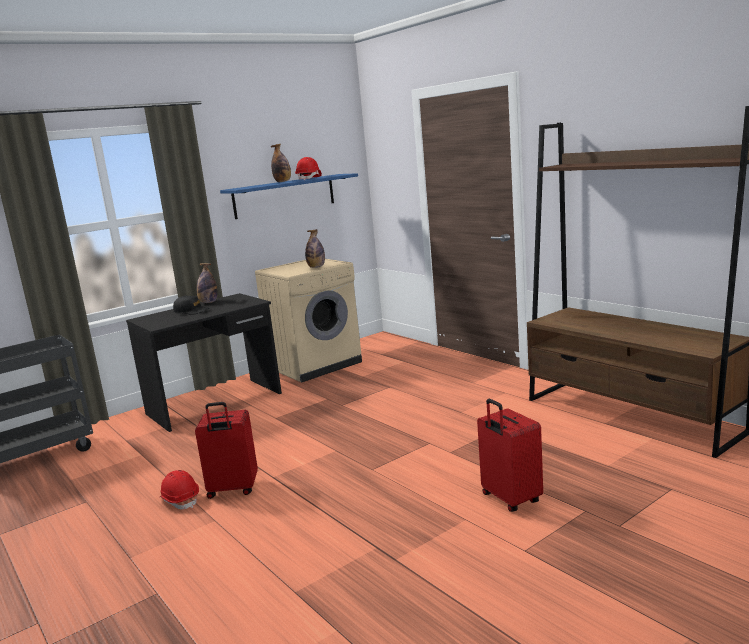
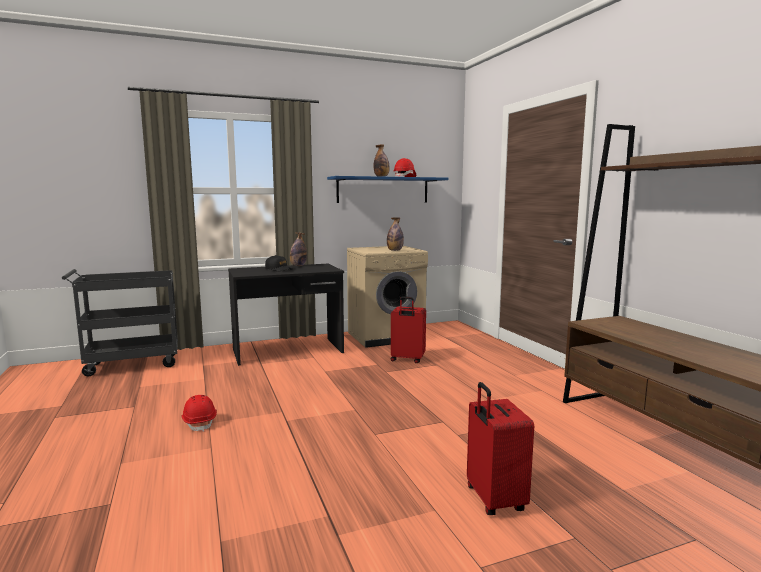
camera: 15 degrees right, 5 degrees down
red suitcase [195,402,258,499] -> red suitcase moved to [391,296,426,363]

